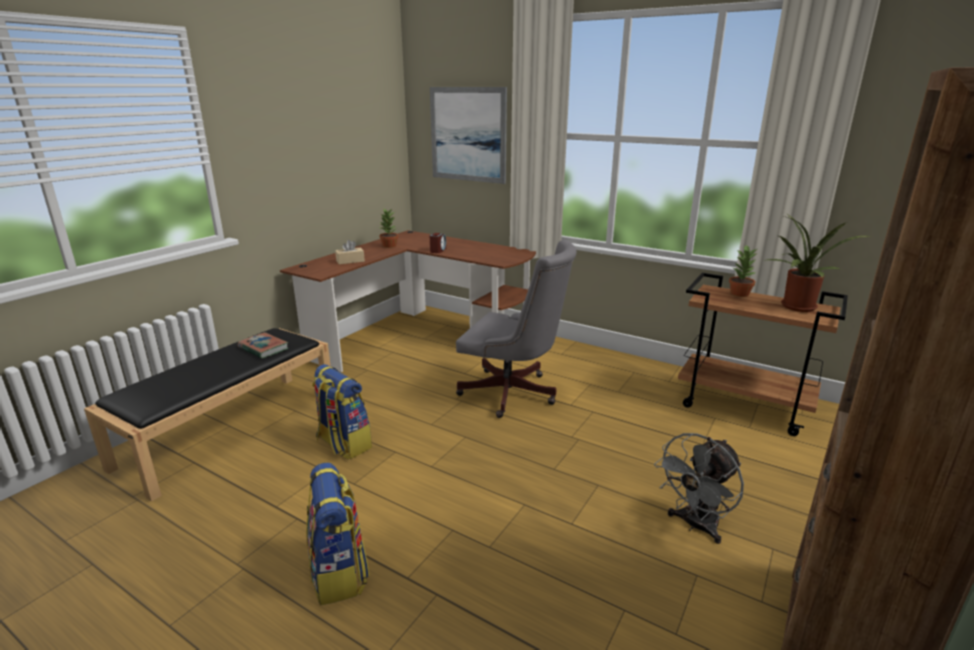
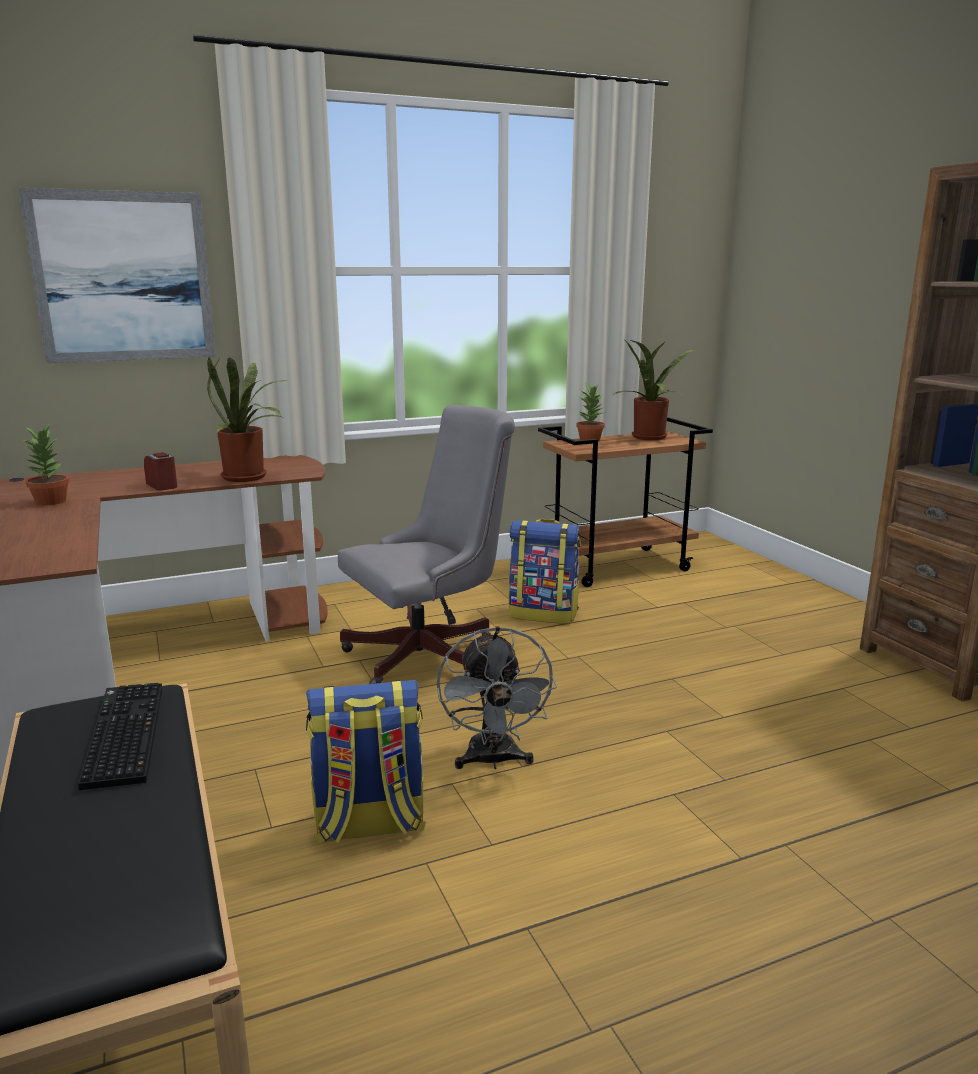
camera: 55 degrees left, 5 degrees down
book [238,332,289,359] -> keyboard [78,683,162,790]
backpack [306,463,370,605] -> backpack moved to [508,519,581,624]
beige tissue box [335,240,365,264] -> none
grey fan [654,433,744,544] -> grey fan moved to [437,626,557,769]
none -> potted plant [207,357,287,482]

